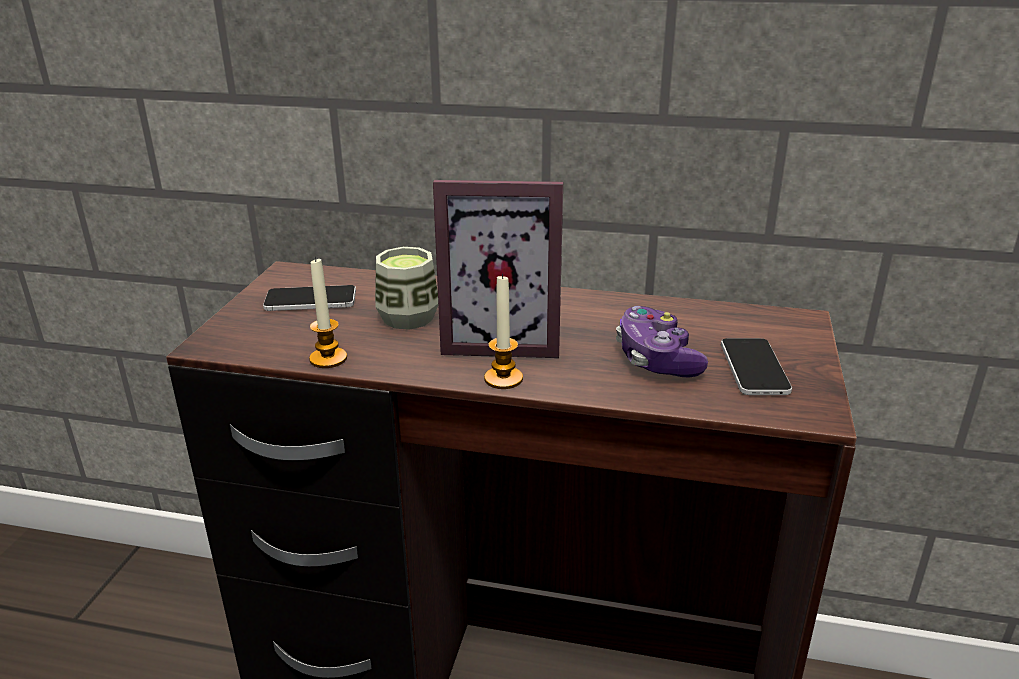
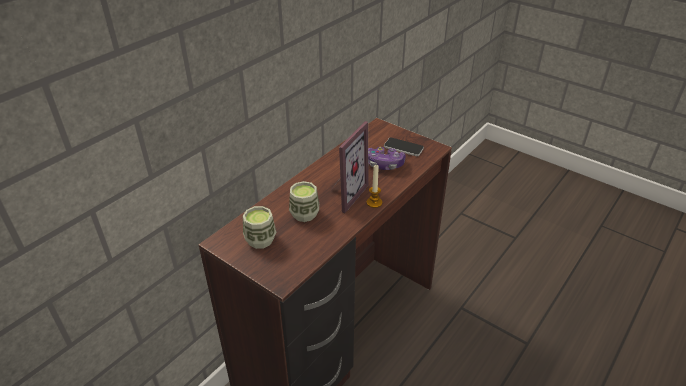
camera: 65 degrees left, 10 degrees up
phone [263,285,356,311] -> cup [243,206,276,249]
candle [309,257,347,368] -> none

